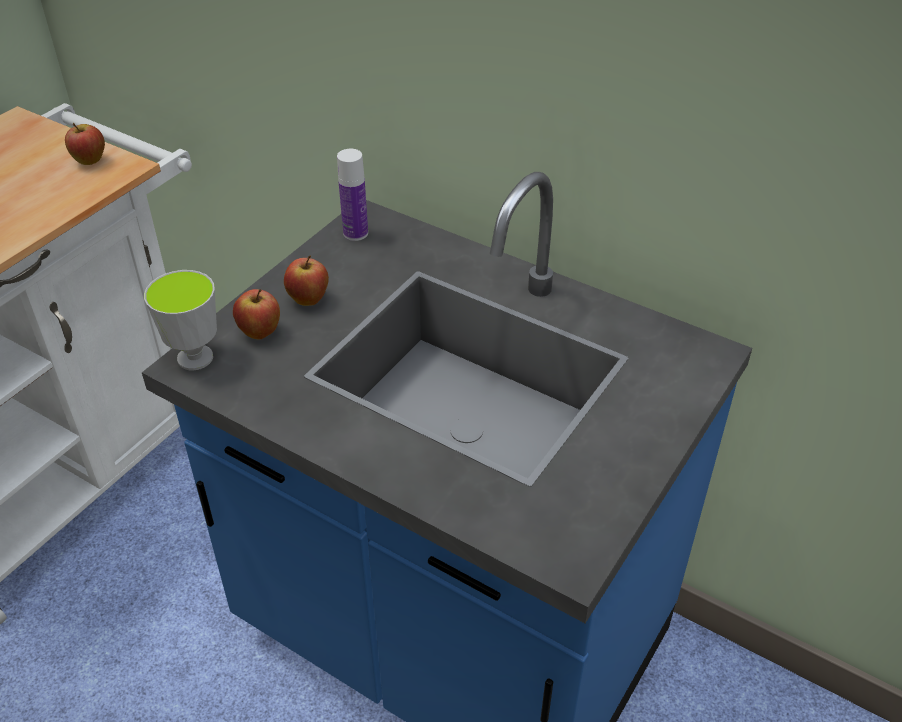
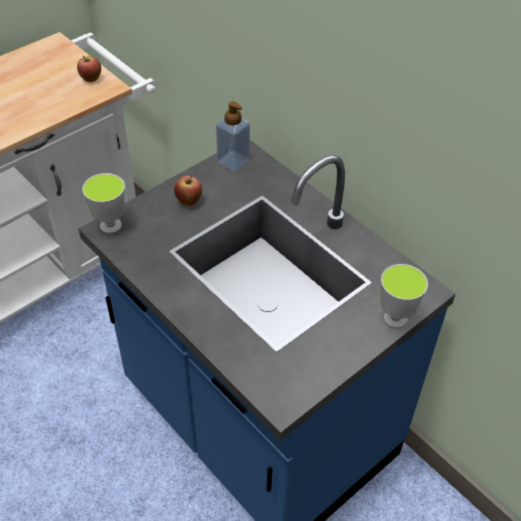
camera: 15 degrees right, 5 degrees up
apple [233,289,280,339] -> none
bottle [337,149,368,241] -> soap dispenser [216,101,250,172]
none -> cup [380,264,428,328]

